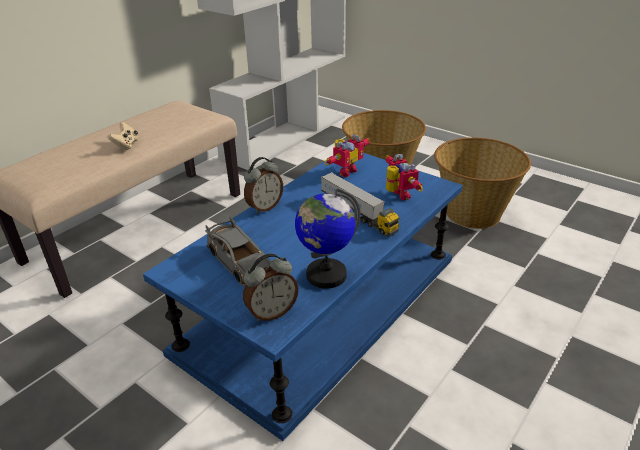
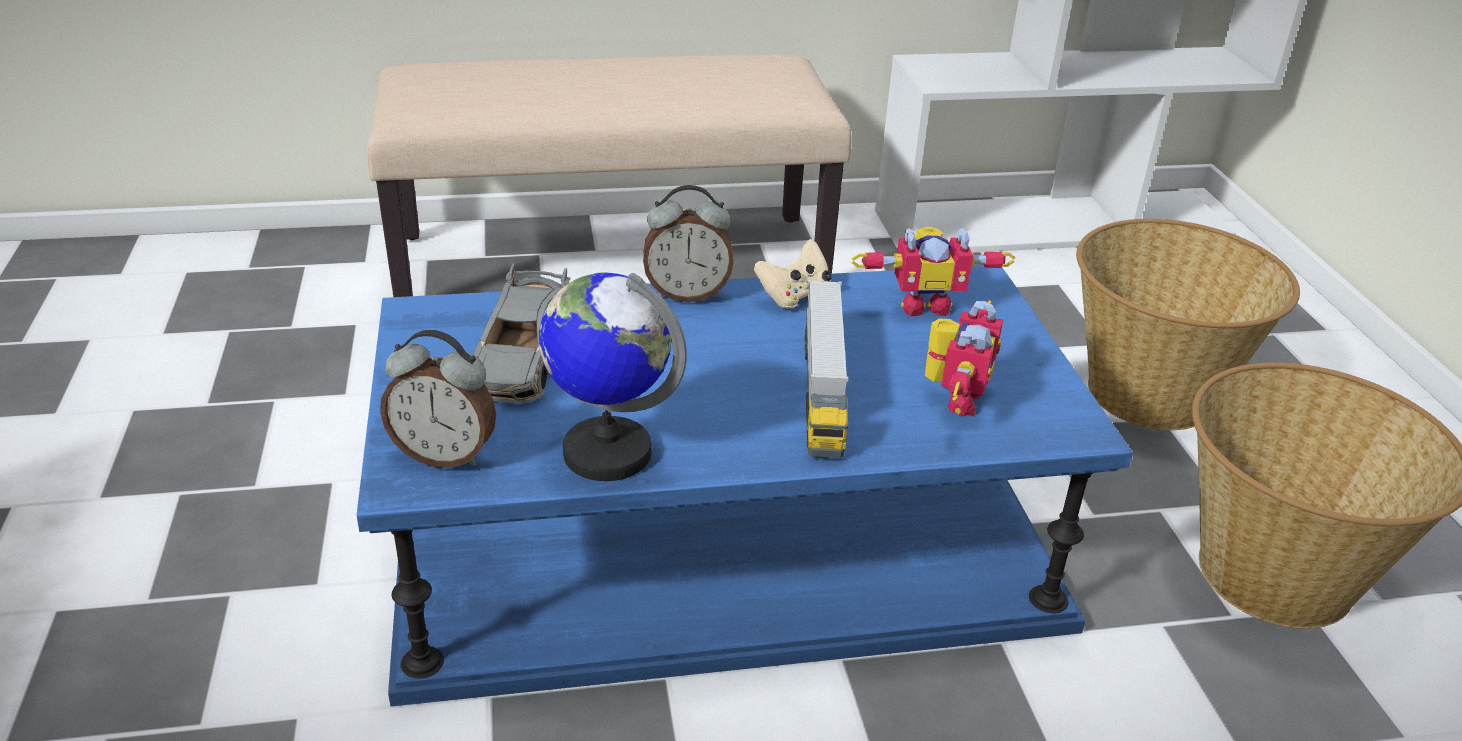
camera: 40 degrees right, 0 degrees up
beige game controller [108,122,138,150] -> beige game controller moved to [754,239,832,309]

